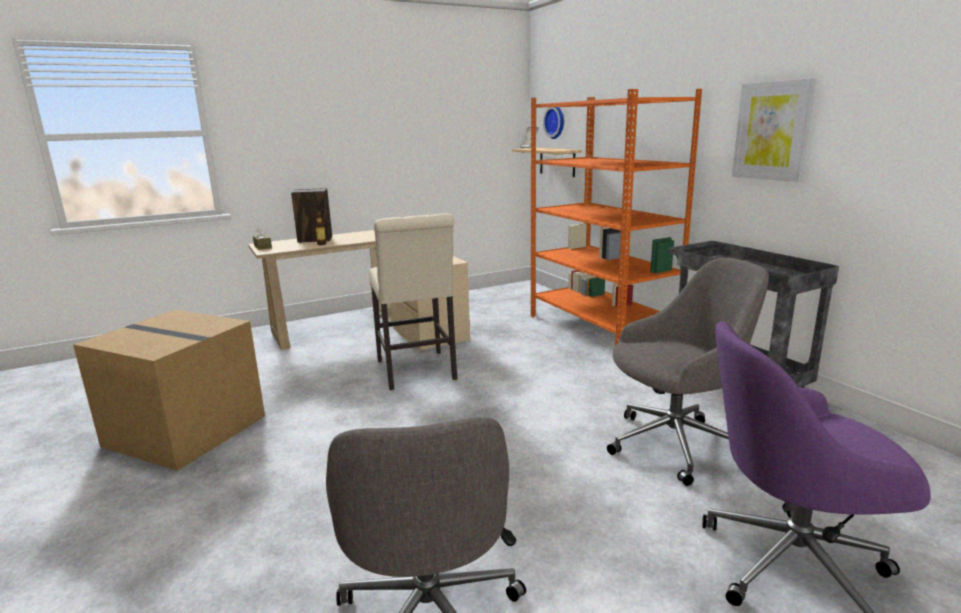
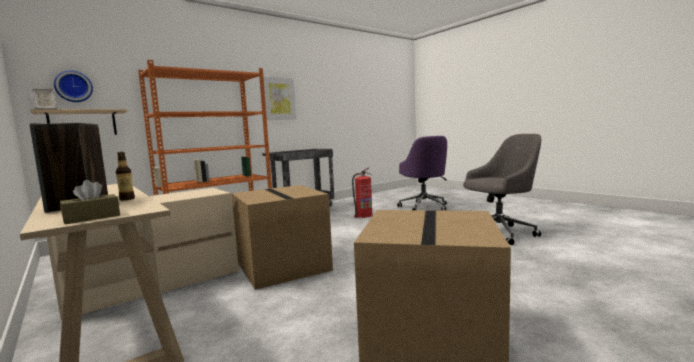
camera: 100 degrees left, 10 degrees down
beige stool [369,213,457,390] -> cardboard box [232,185,333,290]
grey office chair [607,258,769,486] -> fire extinguisher [352,167,373,218]

